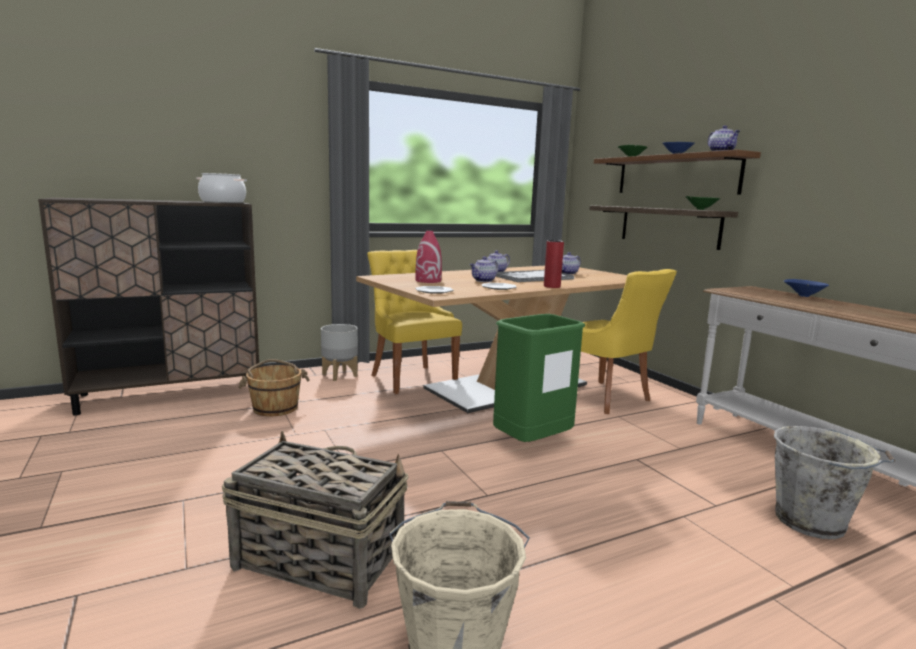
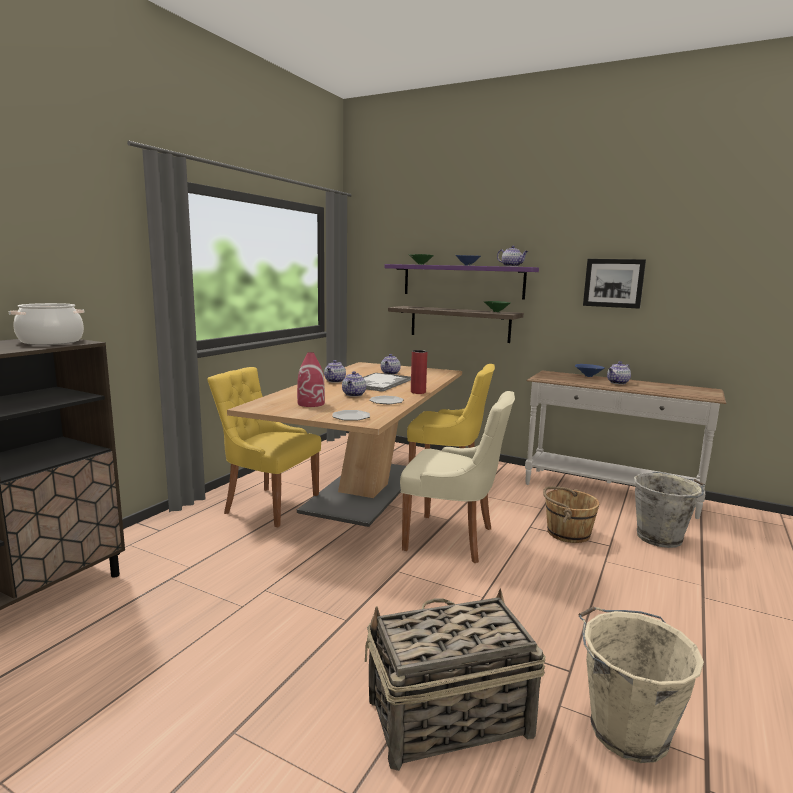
camera: 35 degrees left, 0 degrees up
brown bucket [238,359,310,416] -> brown bucket moved to [543,486,599,543]
grey planter [321,324,358,381] -> none
green trash can [493,314,585,442] -> beige chair [400,391,515,563]
brown shelf [594,150,761,195] -> purple shelf [385,264,539,300]
none -> picture [583,259,646,309]
none -> teapot [607,361,631,384]

